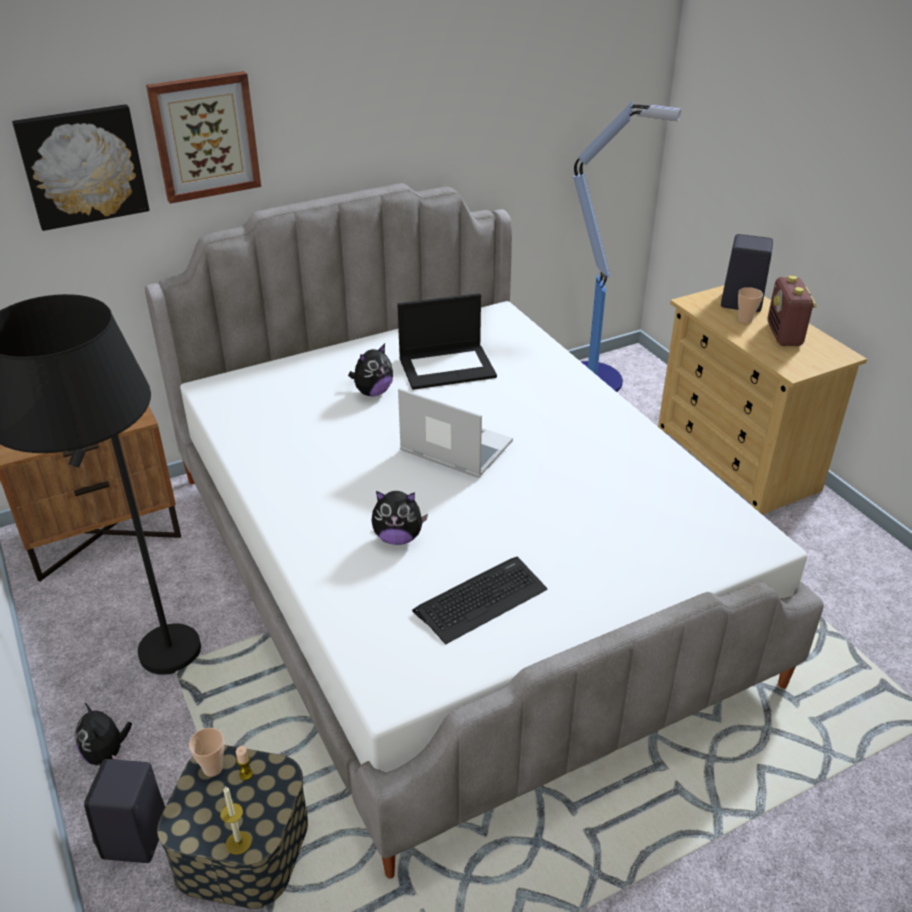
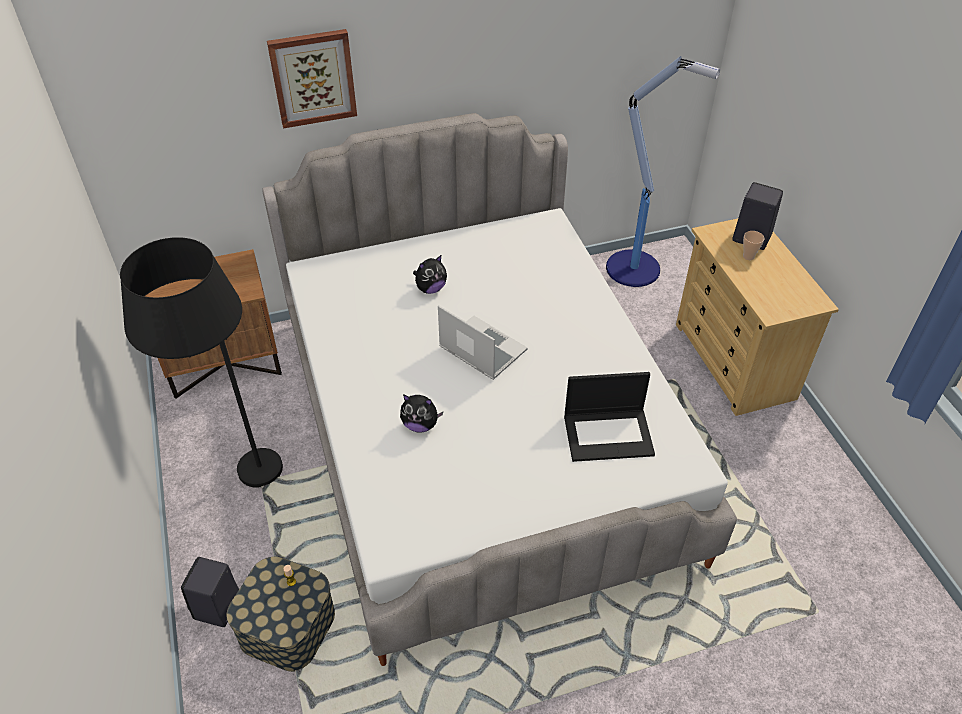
camera: 10 degrees right, 10 degrees up
picture [12,104,149,231] -> none
plush toy [75,702,132,766] -> none
cup [189,728,225,777] -> none
candle [220,786,252,855] -> none
laptop [397,293,497,390] -> laptop moved to [564,372,655,462]
keyboard [412,557,547,644] -> none
radio [767,275,817,346] -> none

